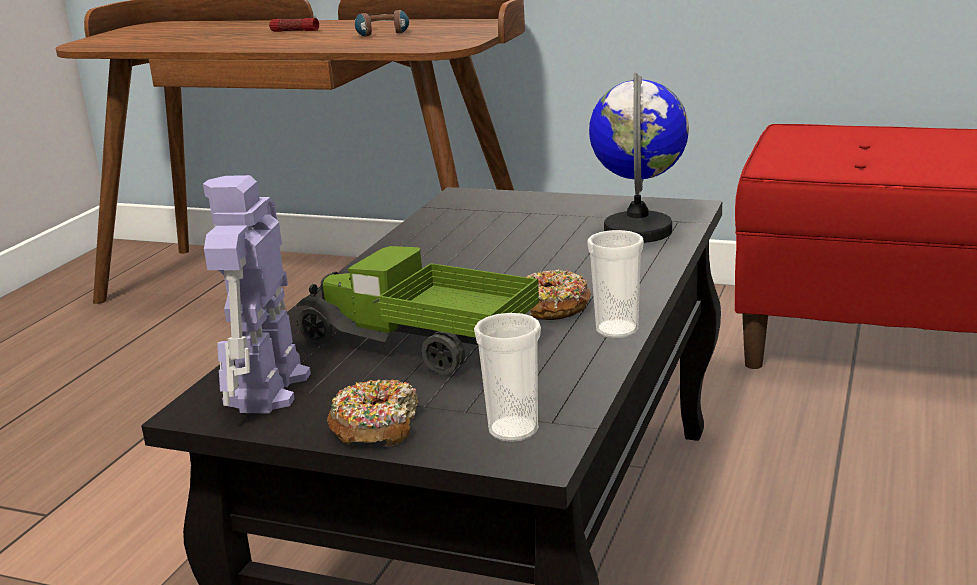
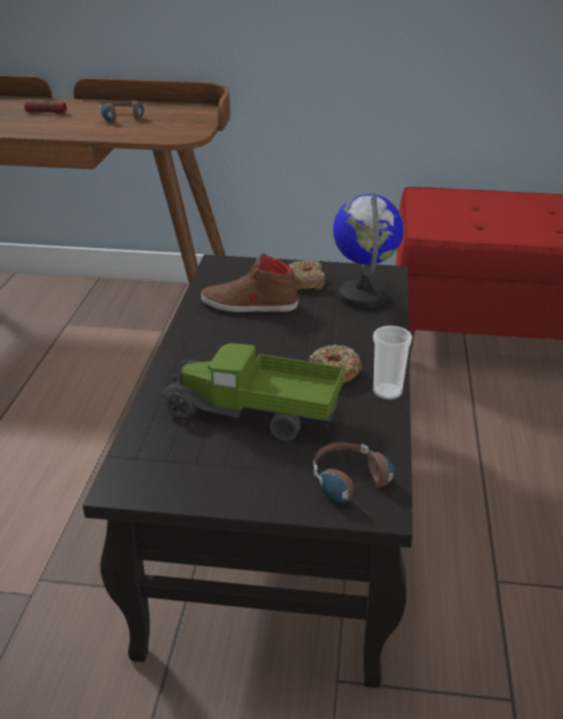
camera: 15 degrees left, 10 degrees up
toy robot [203,175,311,414] -> none
donut [327,379,418,446] -> donut moved to [288,260,325,291]
cup [474,313,541,442] -> headphones [313,442,395,510]
none -> brown shoe [201,253,298,313]

